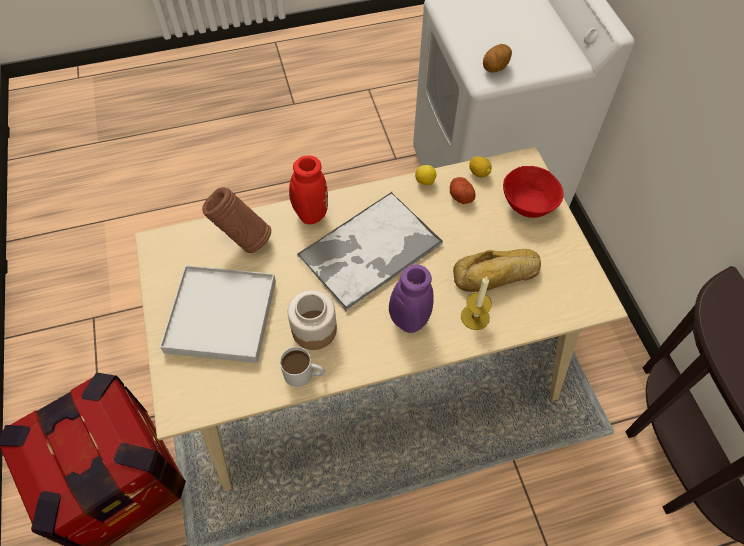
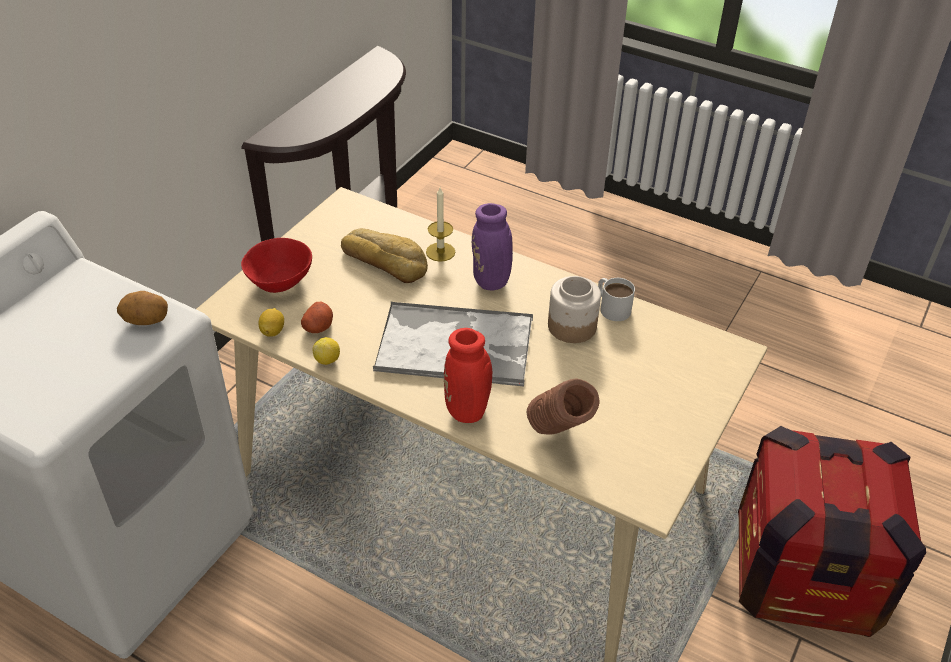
camera: 135 degrees left, 15 degrees down
white tray [160,265,276,363] -> none

